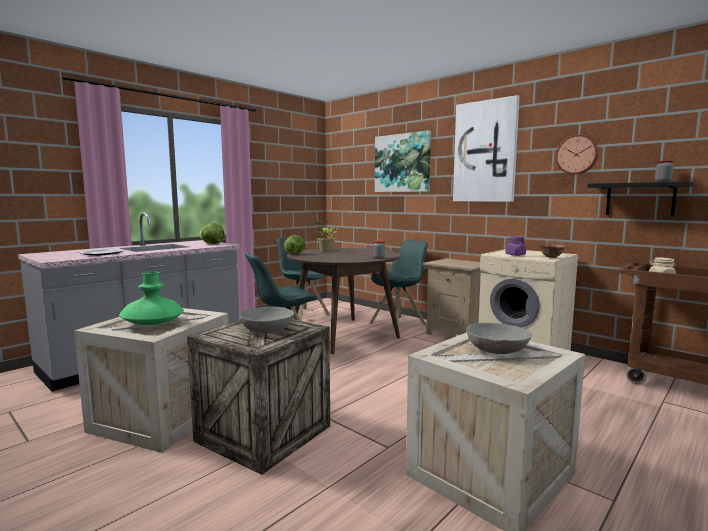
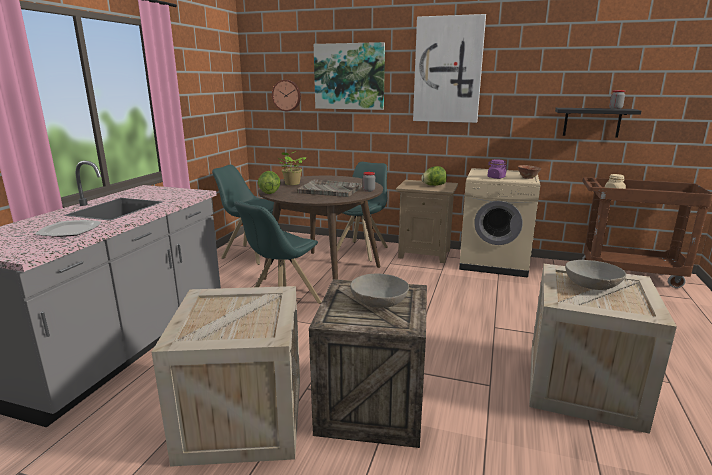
camera: 25 degrees left, 10 degrees up
green vase [119,271,184,325] -> none
lettuce [199,223,225,244] -> lettuce moved to [421,166,447,186]
wall clock [556,135,599,175] -> wall clock moved to [272,80,301,111]
none -> grey tray [297,179,362,197]

